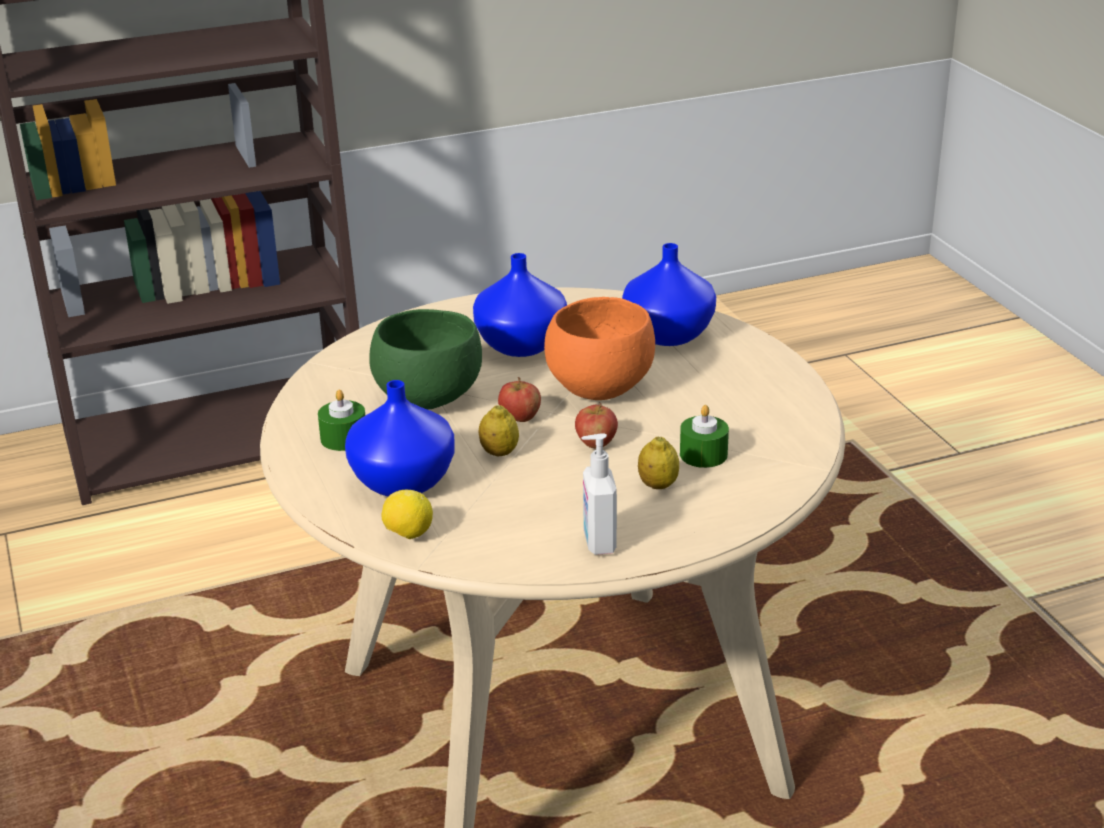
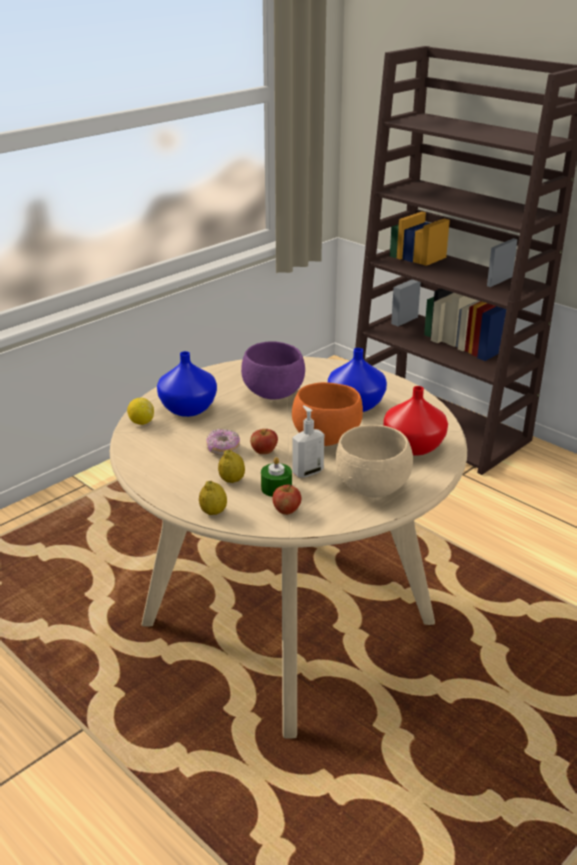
camera: 65 degrees right, 0 degrees up
green candle [318,390,365,451] -> none
green bowl [369,309,482,410] -> purple bowl [241,341,305,400]
lemon [478,405,519,456] -> lemon moved to [199,481,227,515]
apple [498,377,541,422] -> apple moved to [272,485,301,515]
soap dispenser [581,433,617,555] -> soap dispenser moved to [293,405,324,478]
blue vase [622,243,716,346] -> red vase [383,386,448,456]
none -> donut [206,429,240,456]
none -> beige bowl [336,425,413,498]

